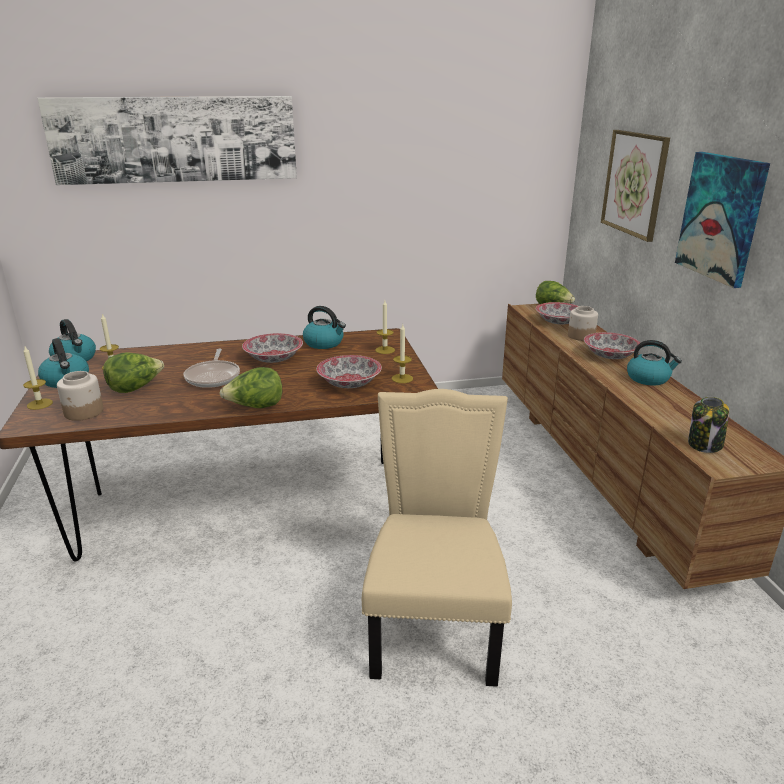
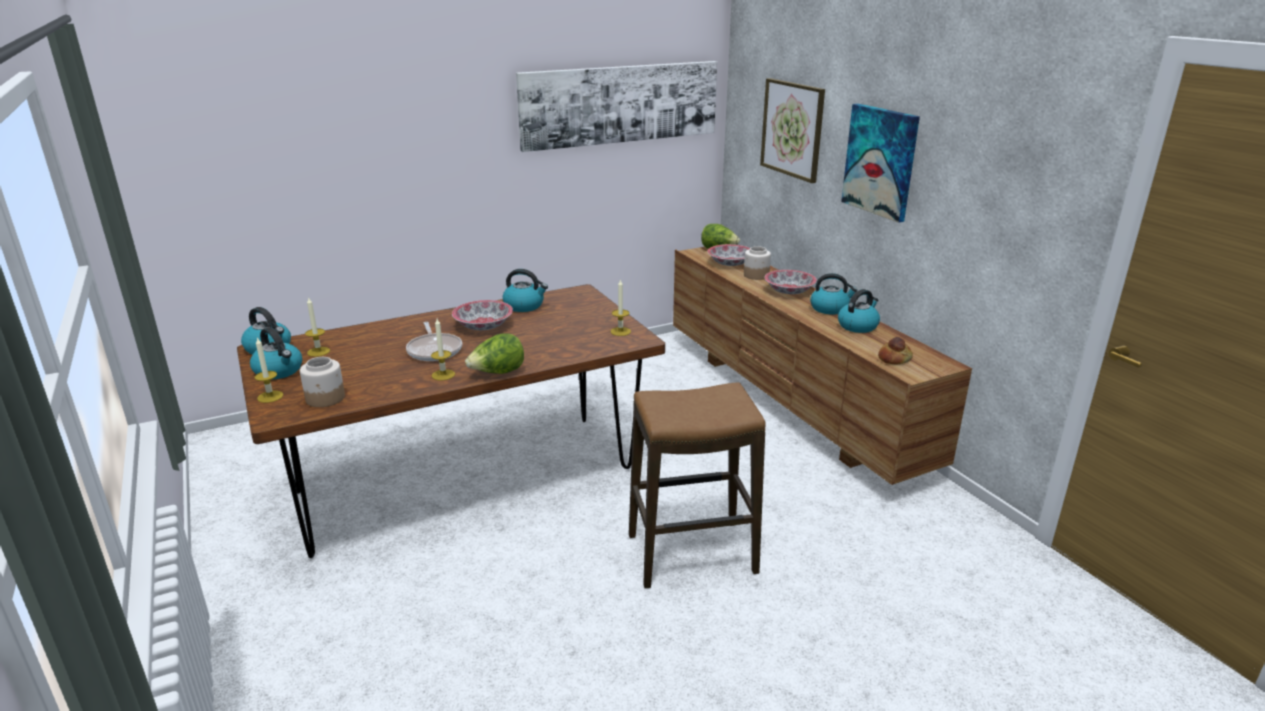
camera: 15 degrees left, 0 degrees up
picture [37,96,297,185] -> picture moved to [516,61,717,152]
lettuce [103,352,164,393] -> none
bowl [317,355,382,388] -> none
beige chair [362,389,512,687] -> stool [629,382,766,589]
candle [375,300,395,354] -> candle moved to [431,319,455,380]
jar [688,397,729,453] -> bread [878,337,913,364]
none -> kettle [838,289,880,333]

